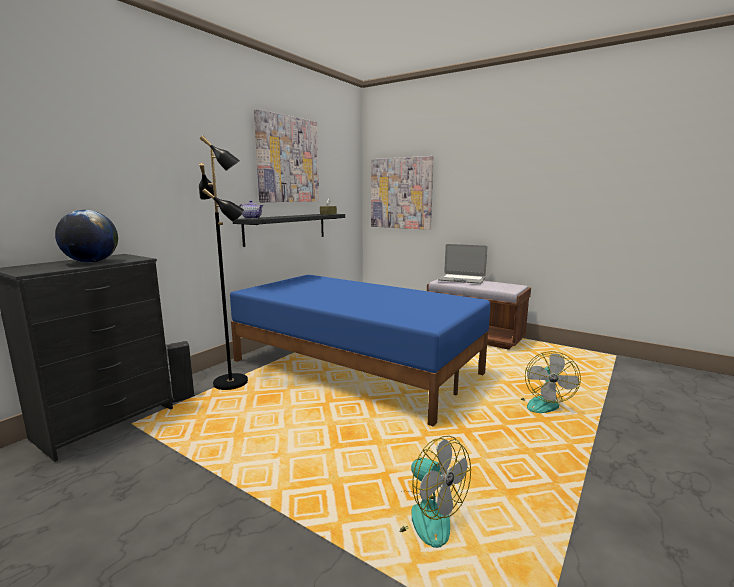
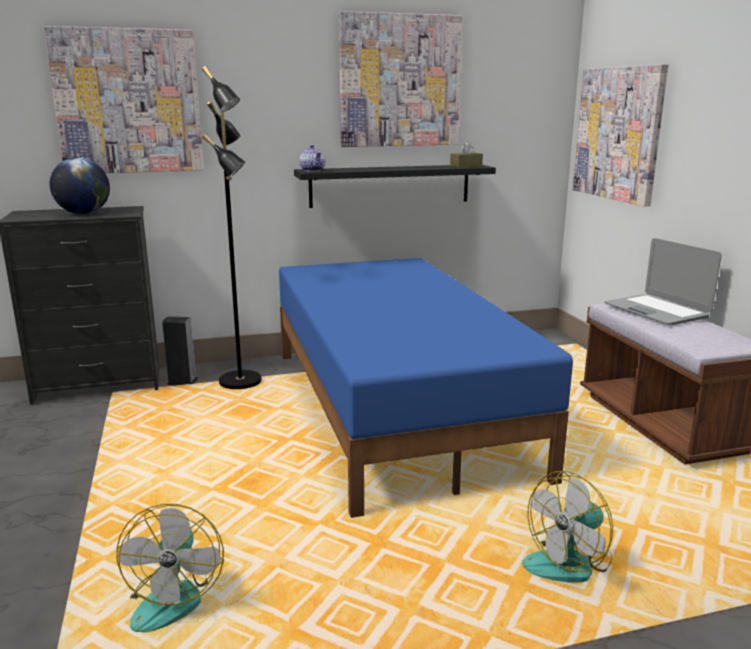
camera: 40 degrees right, 5 degrees up
none -> picture [44,26,204,173]

